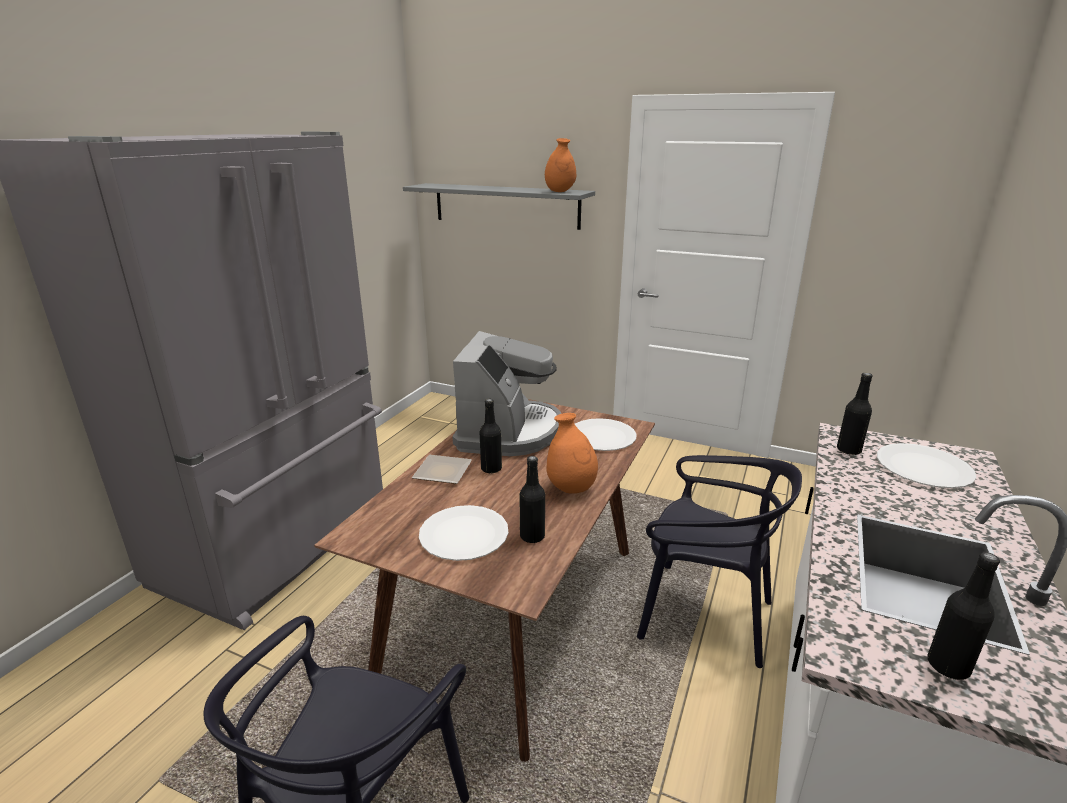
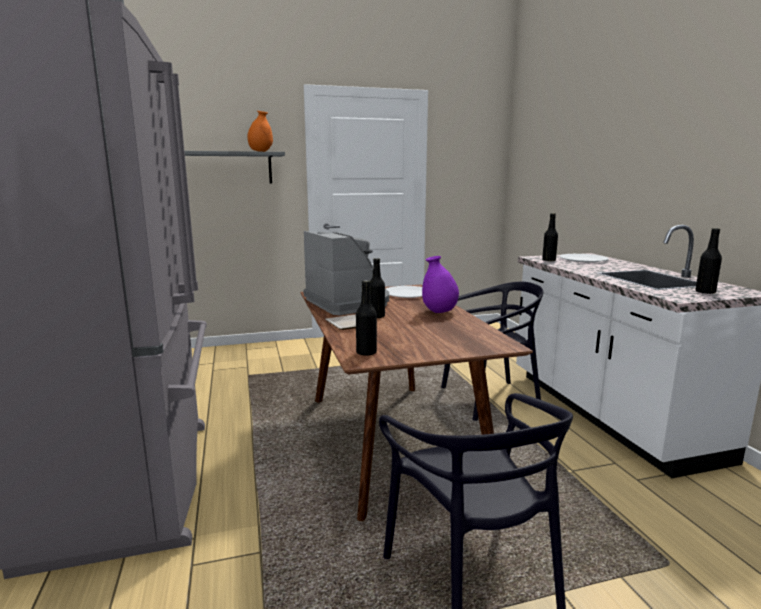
camera: 40 degrees left, 10 degrees down
white plate [419,505,508,561] -> none
black bottle [519,456,545,543] -> black bottle moved to [356,280,377,356]
orange vase [547,413,598,494] -> purple vase [422,256,459,313]

